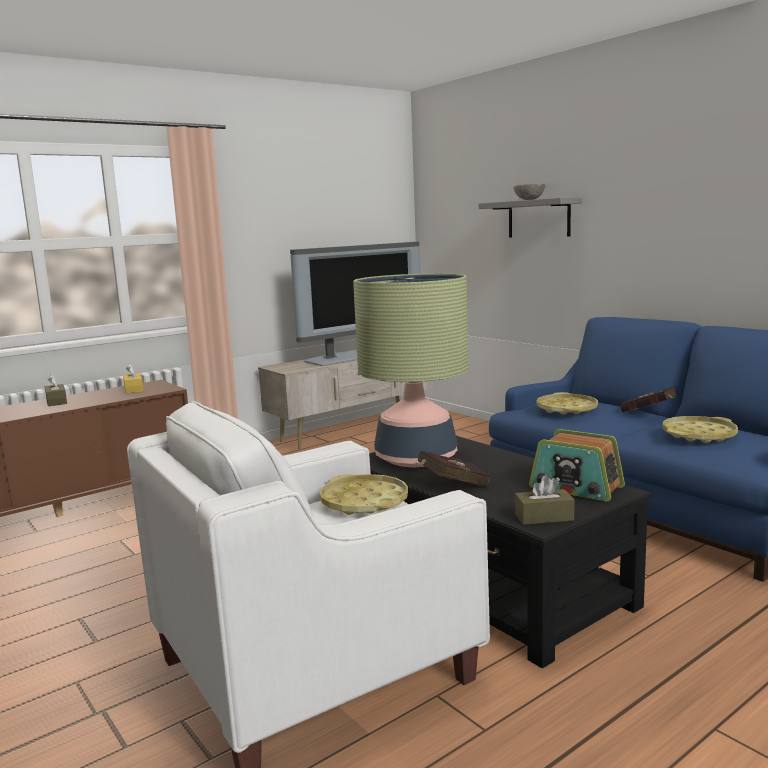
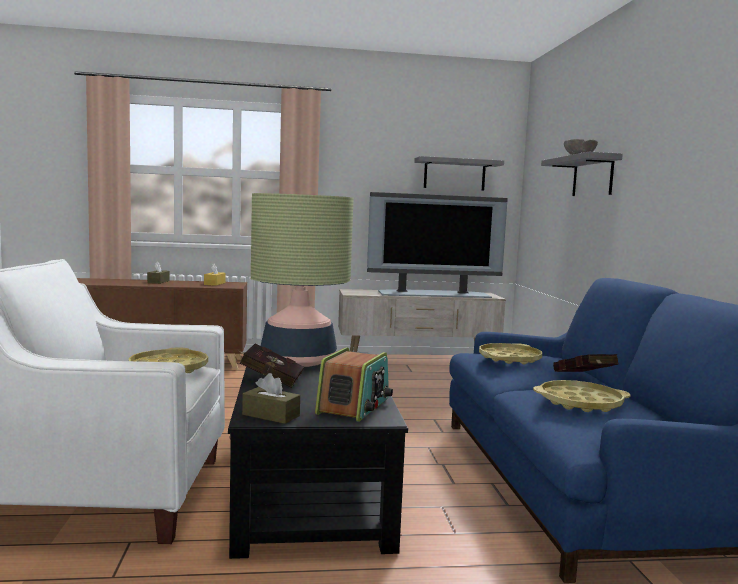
camera: 30 degrees right, 5 degrees down
radio [529,429,625,501] -> radio turned 135 degrees counterclockwise [315,347,393,422]
none -> grey shelf [414,156,504,191]

